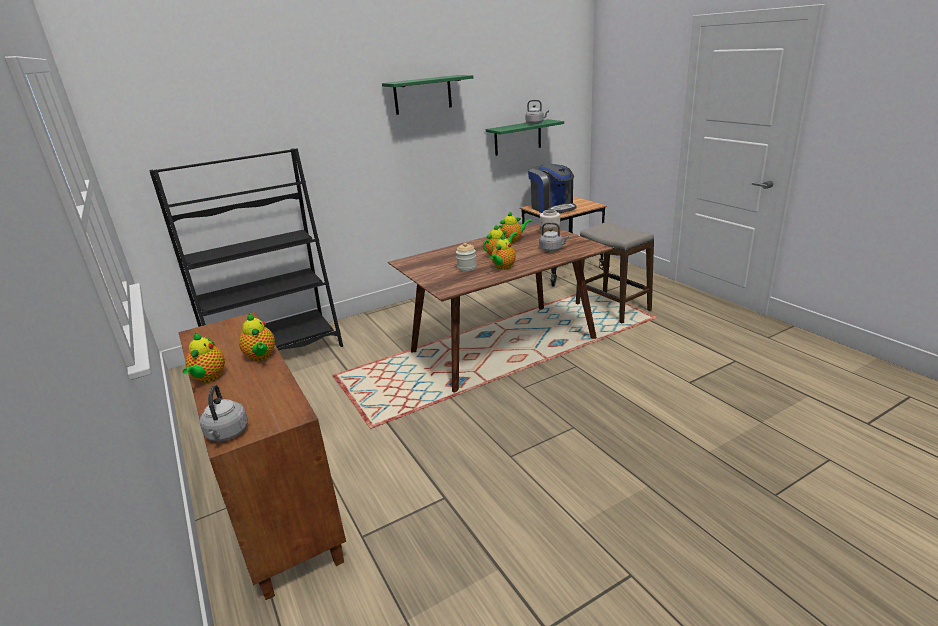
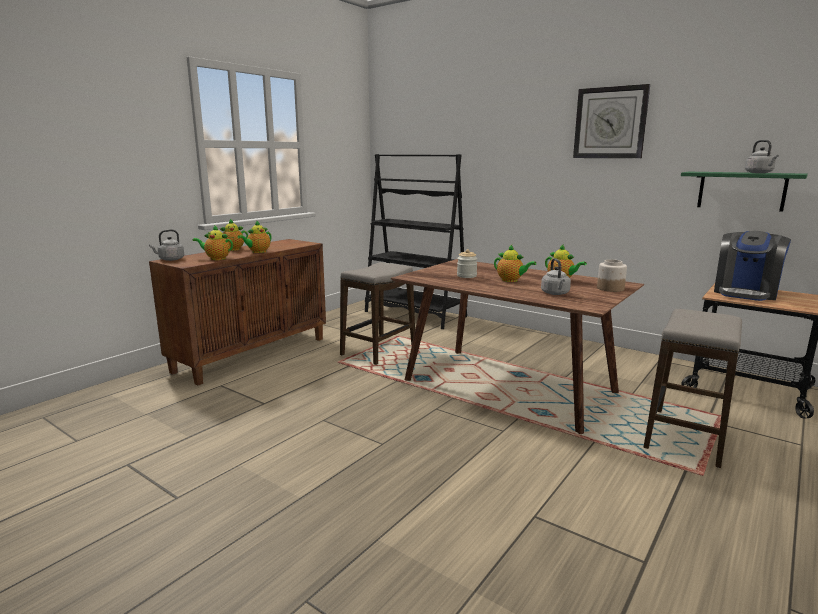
camera: 65 degrees right, 10 degrees down
green shelf [382,75,473,115] -> wall clock [573,84,650,158]
teapot [490,234,516,270] -> teapot moved to [192,225,233,260]
none -> stool [340,262,415,365]

